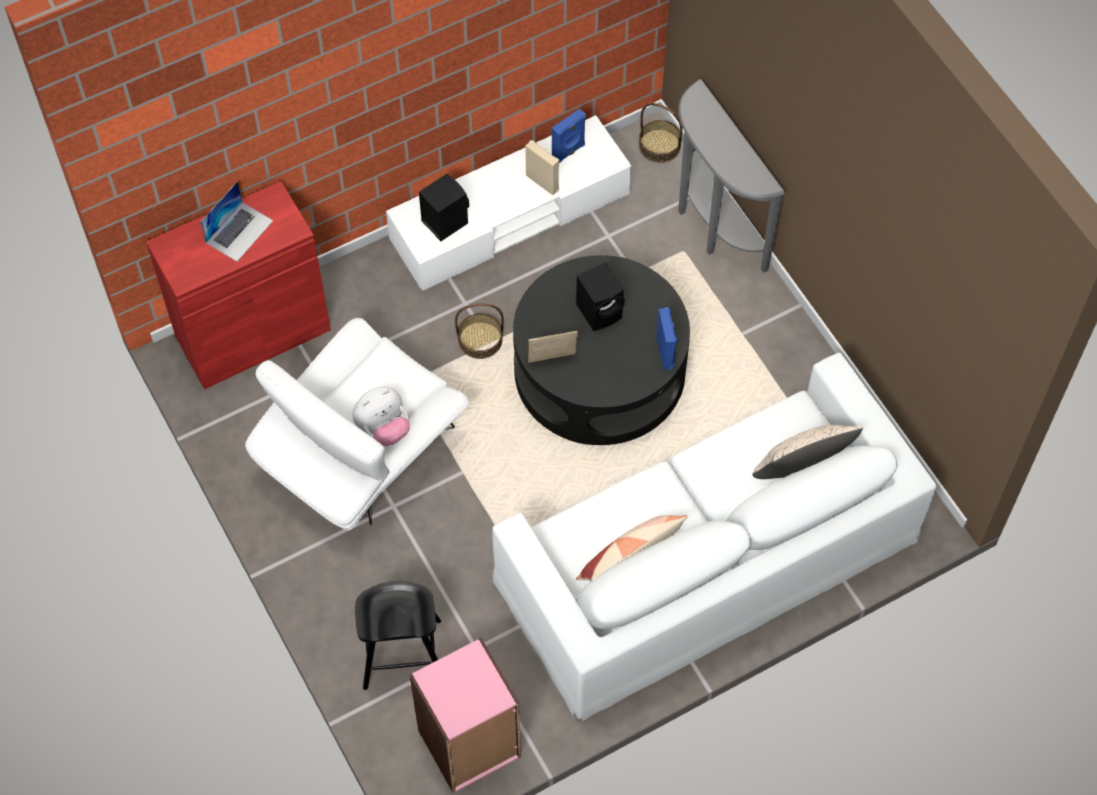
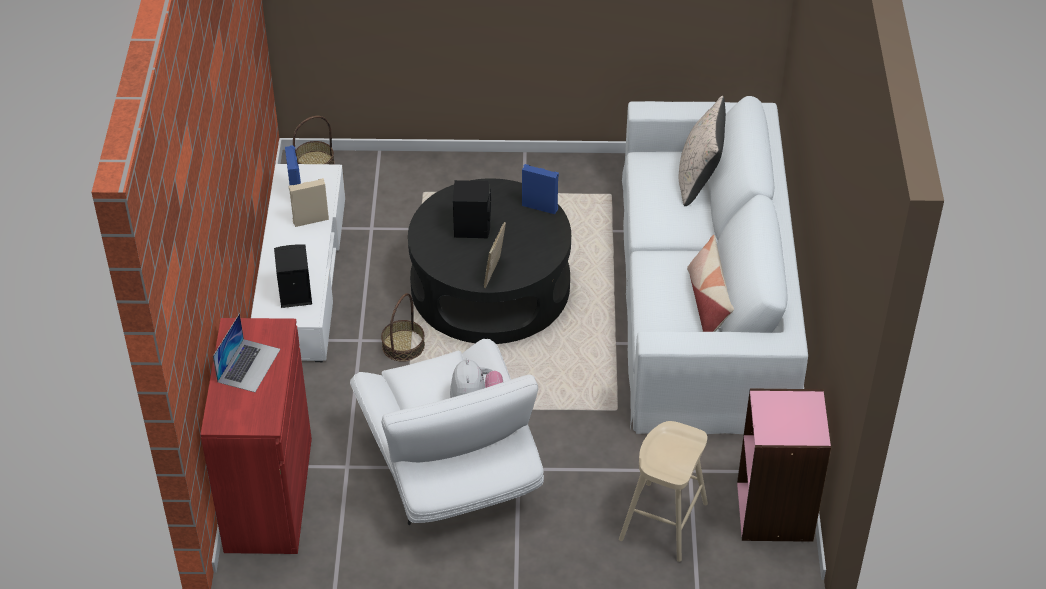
camera: 60 degrees left, 15 degrees down
laptop [200,181,273,262] -> laptop turned 45 degrees clockwise [213,313,280,392]
black stool [355,581,441,690] -> beige stool [619,421,708,562]
grey console table [678,79,785,273] -> none

